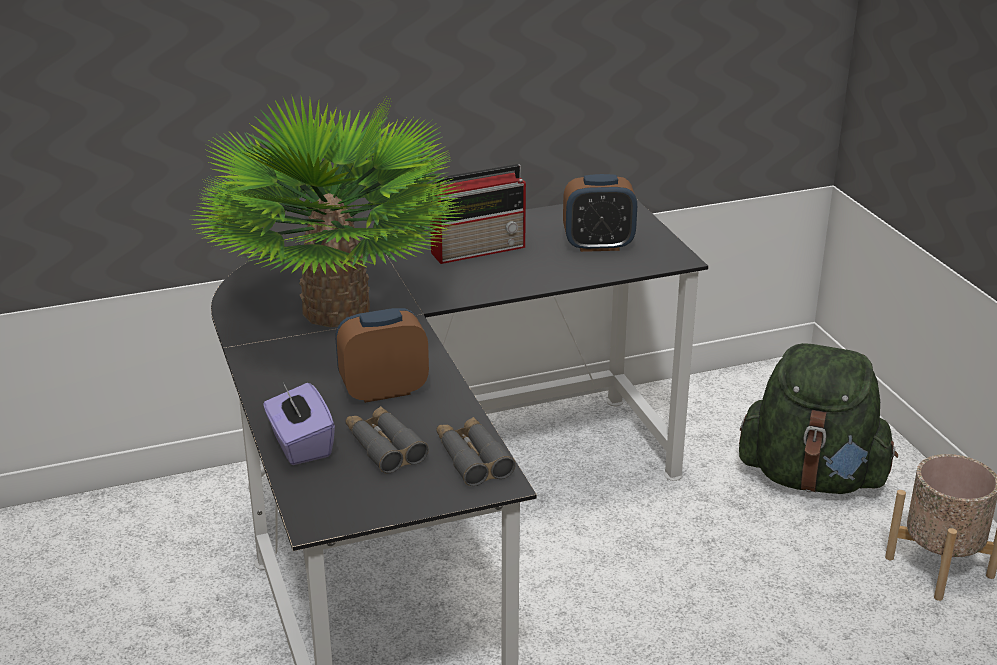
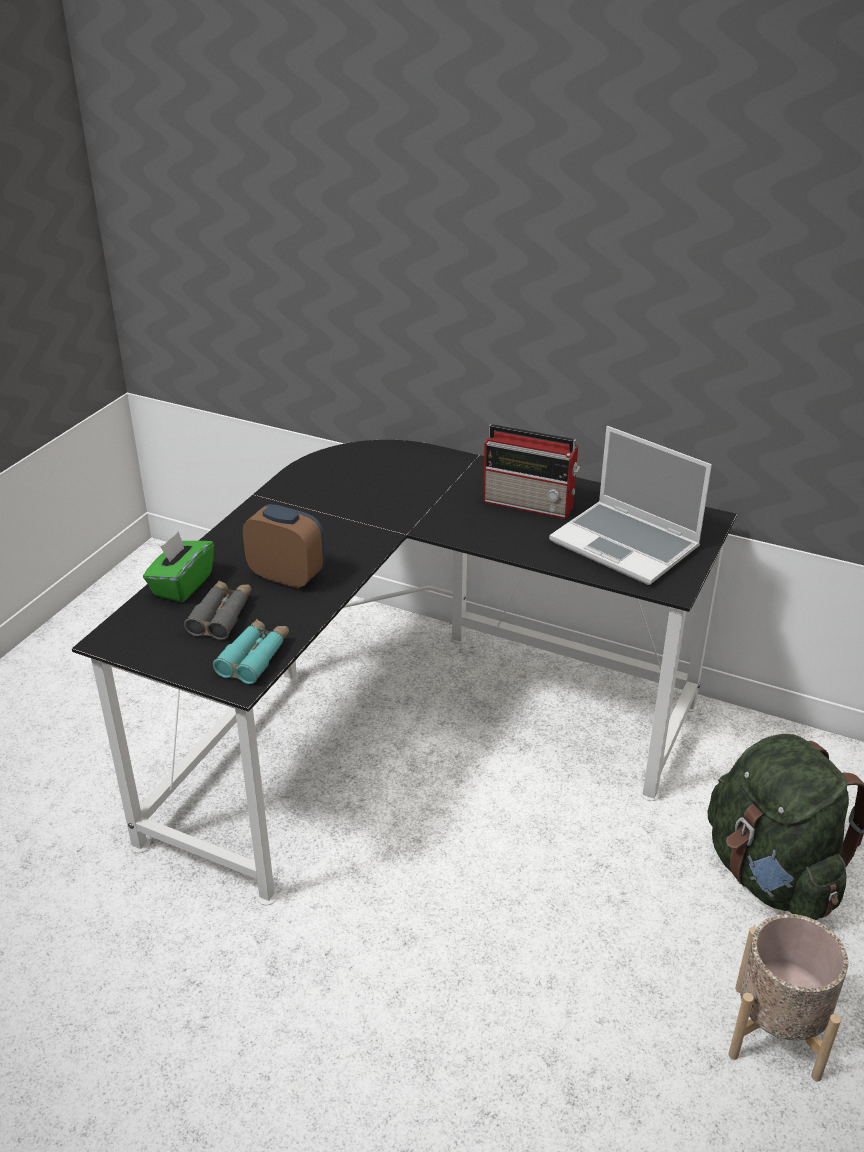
camera: 45 degrees right, 5 degrees up
potted plant [191,95,464,327] -> none
purple tissue box [263,383,335,465] -> green tissue box [143,531,214,602]
grey binoculars [436,417,516,486] -> turquoise binoculars [213,619,289,684]
alarm clock [563,174,637,252] -> laptop [549,426,712,585]

